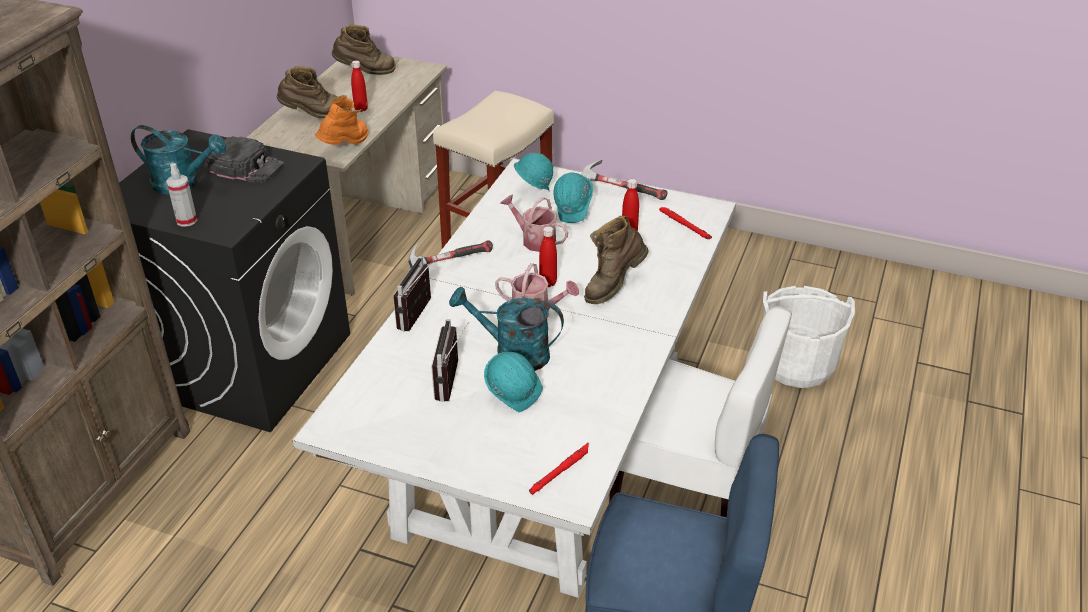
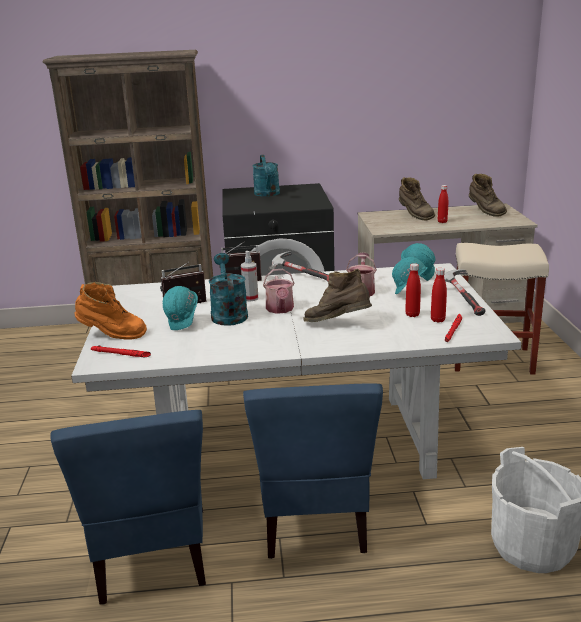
camera: 65 degrees right, 15 degrees down
spray bottle [166,163,197,227] -> spray bottle moved to [241,251,258,301]
black cap [207,136,284,183] -> none
orange boot [315,95,369,145] -> orange boot moved to [75,282,147,340]
red bottle [539,226,557,287] -> red bottle moved to [431,268,447,323]
white chair [609,306,792,517] -> blue chair [243,383,383,559]

